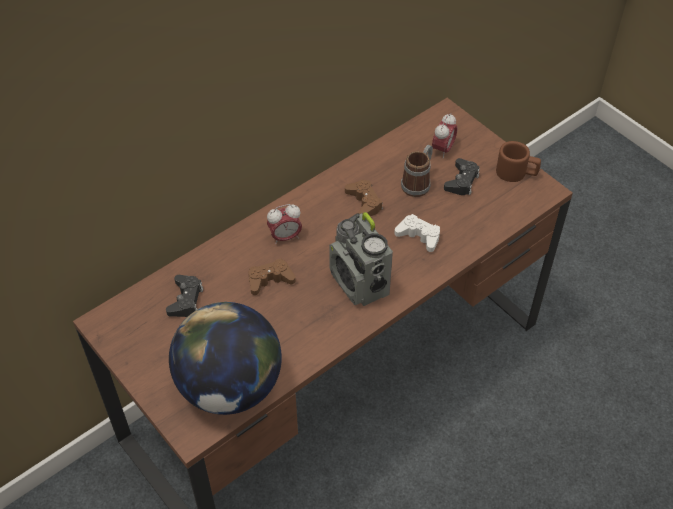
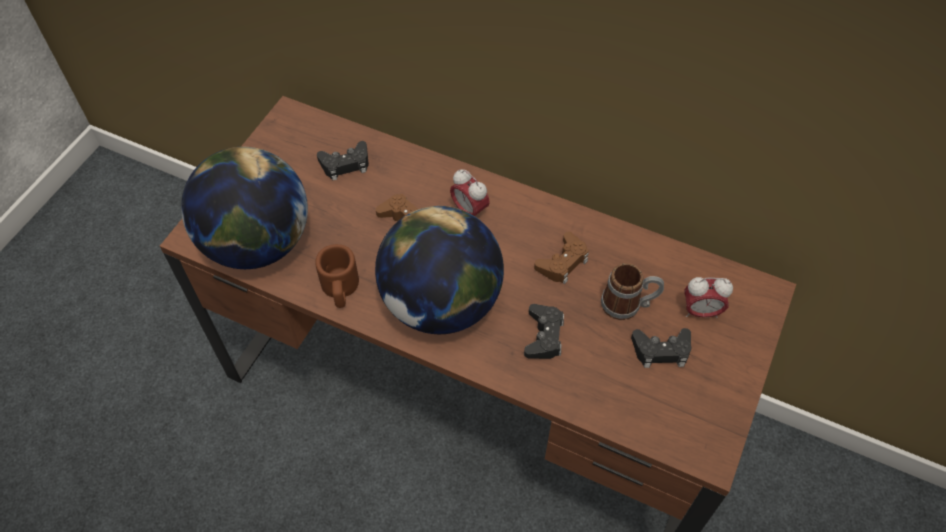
camera: 65 degrees right, 5 degrees up
radio [329,212,393,306] -> globe [375,206,504,334]
white game controller [394,214,440,252] -> black game controller [524,304,564,359]
brown mug [496,141,541,182] -> brown mug moved to [315,244,359,308]

